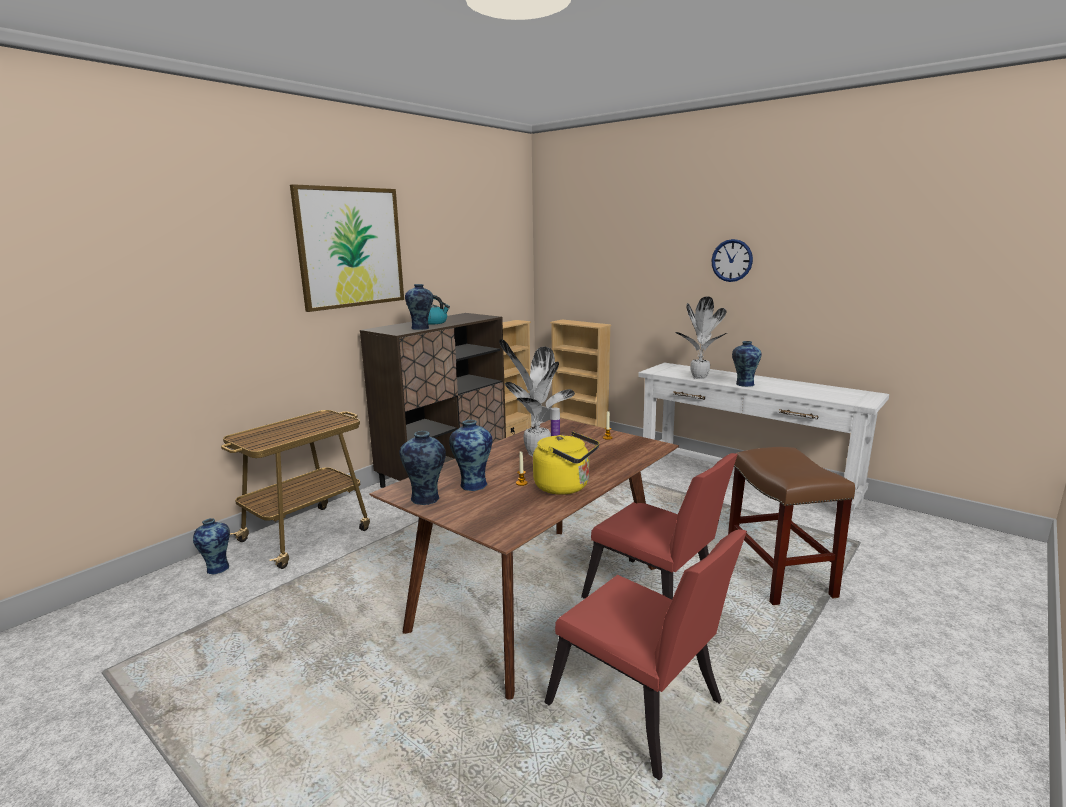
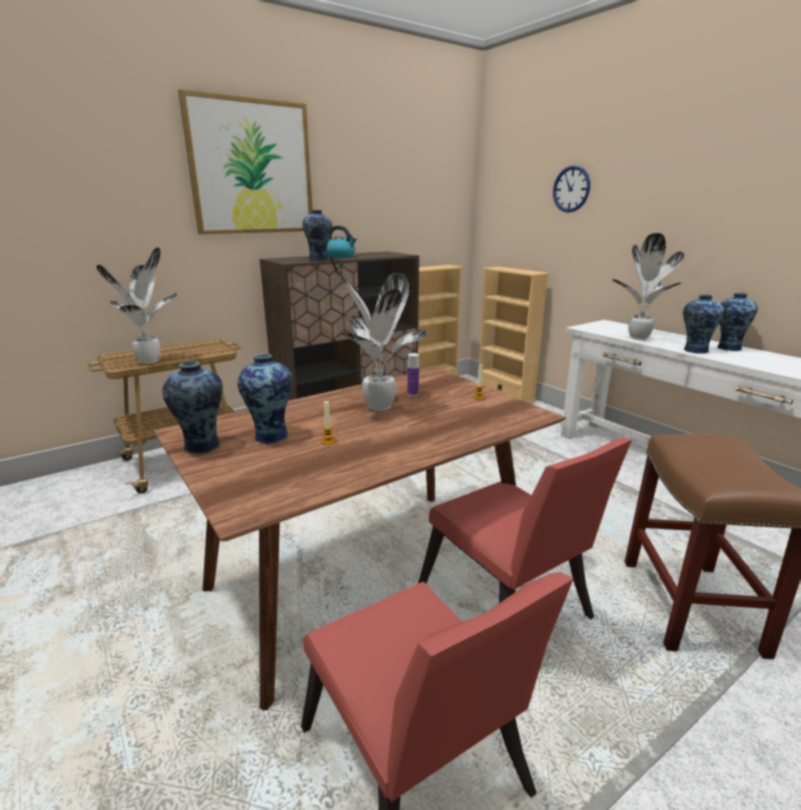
camera: 15 degrees right, 5 degrees up
vase [193,518,230,574] -> vase moved to [717,293,758,351]
yellow kettle [533,431,599,495] -> none
wall clock [711,239,753,282] -> wall clock moved to [553,165,590,212]
none -> potted plant [96,248,178,364]

